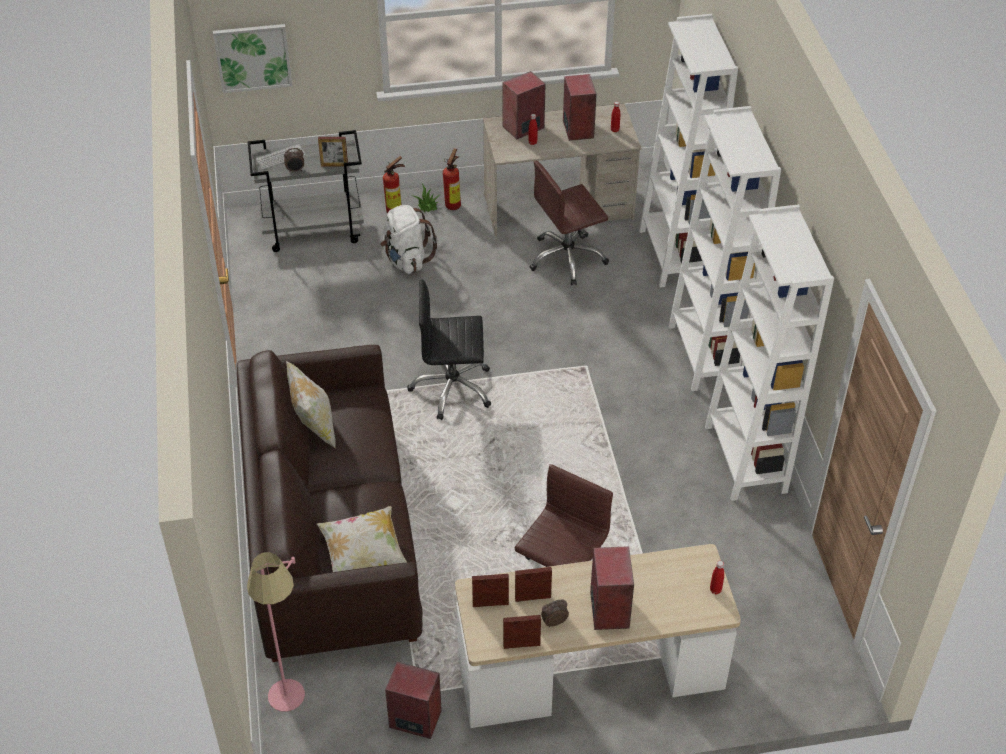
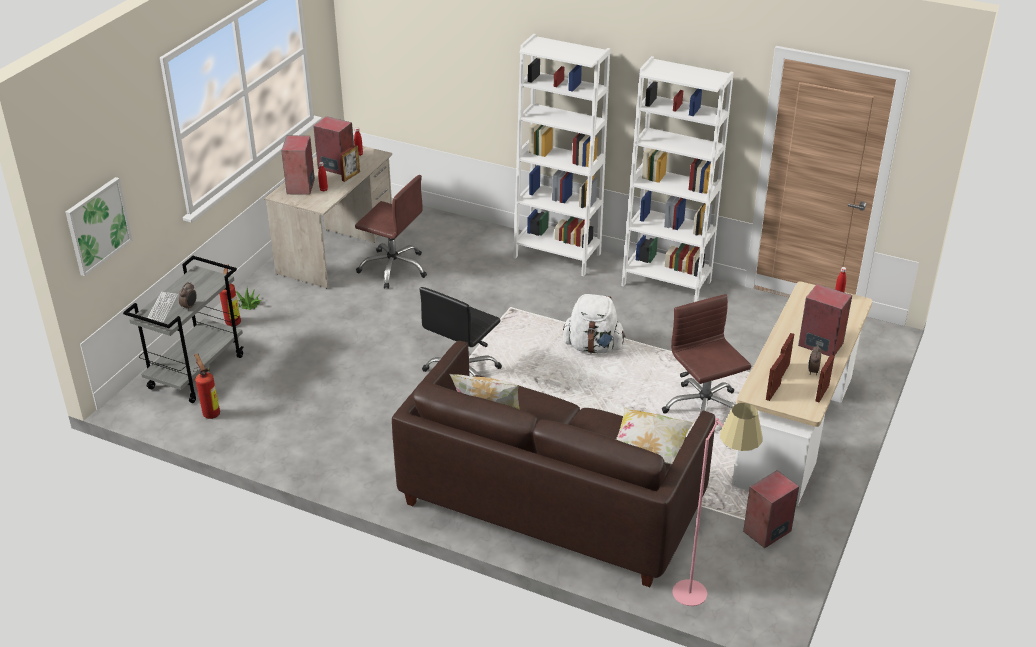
camera: 55 degrees left, 10 degrees down
picture frame [318,137,348,167] -> picture frame moved to [340,145,360,182]
white backpack [381,205,437,274] -> white backpack moved to [563,294,626,353]
fire extinguisher [443,149,461,210] -> fire extinguisher moved to [194,354,220,419]
brown office chair [529,161,609,285] -> brown office chair turned 75 degrees counterclockwise [355,175,427,289]
white bookcase [639,14,738,288] -> none

